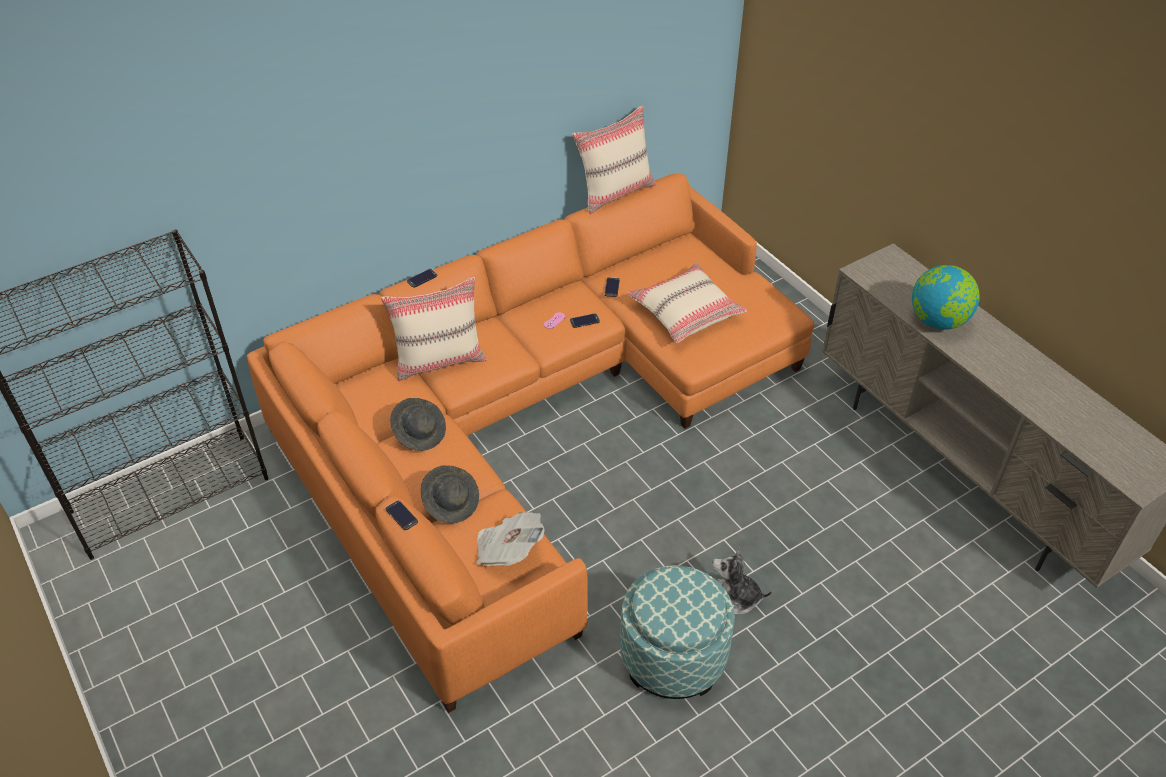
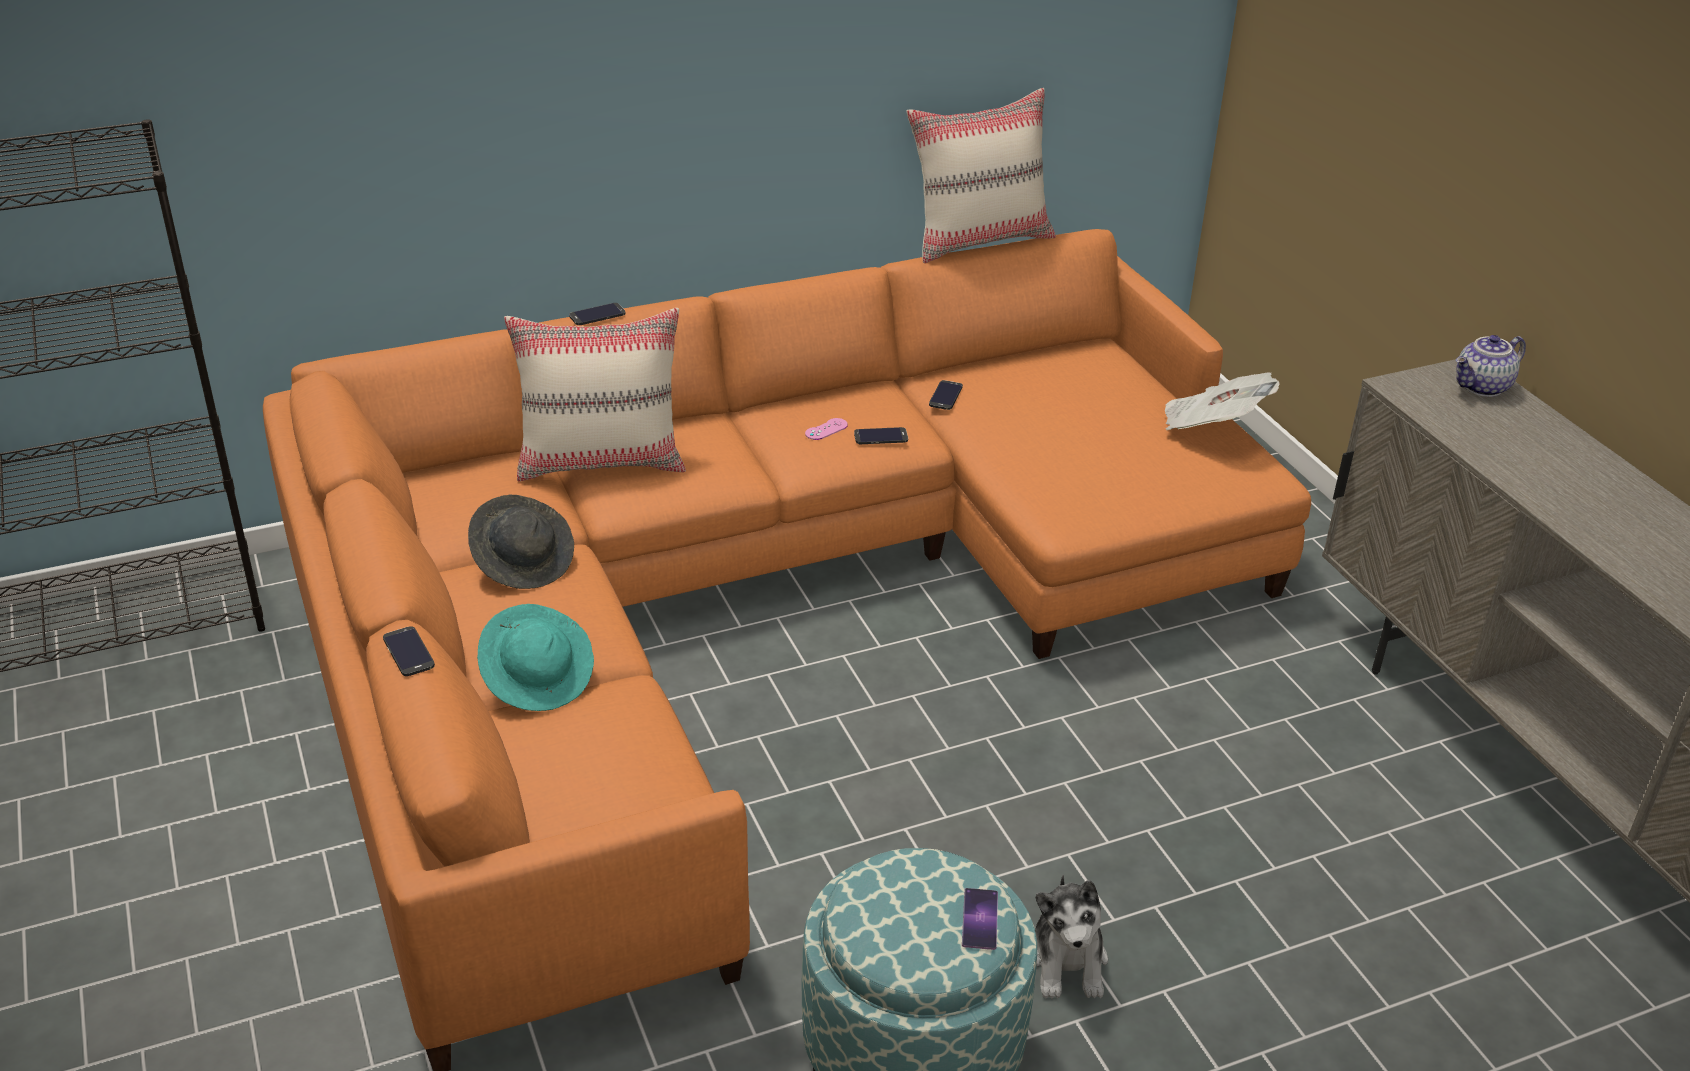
camera: 10 degrees right, 10 degrees down
grey hat [421,465,479,524] -> turquoise hat [477,604,594,711]
newspaper [476,512,545,566] -> newspaper moved to [1165,372,1280,430]
beige pillow [627,263,748,343] -> none
plush toy [712,547,772,614] -> plush toy turned 120 degrees counterclockwise [1035,875,1108,998]
globe [912,265,980,330] -> none
none -> phone [962,888,998,950]
none -> teapot [1456,335,1526,397]

